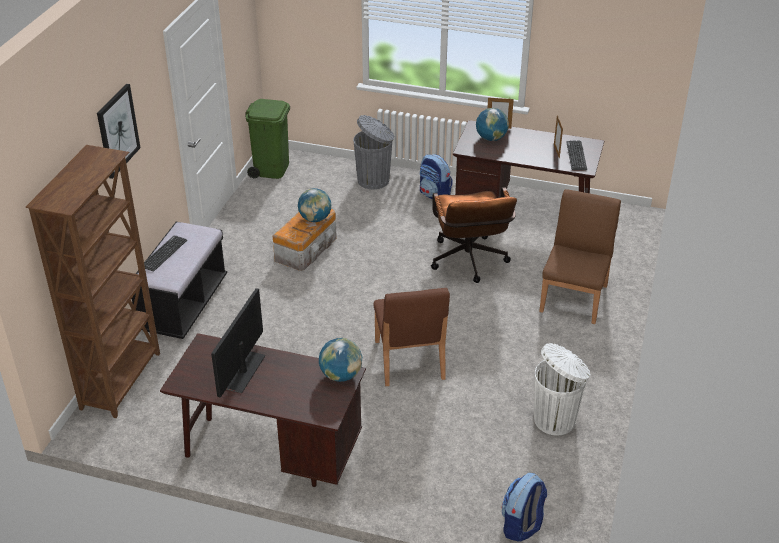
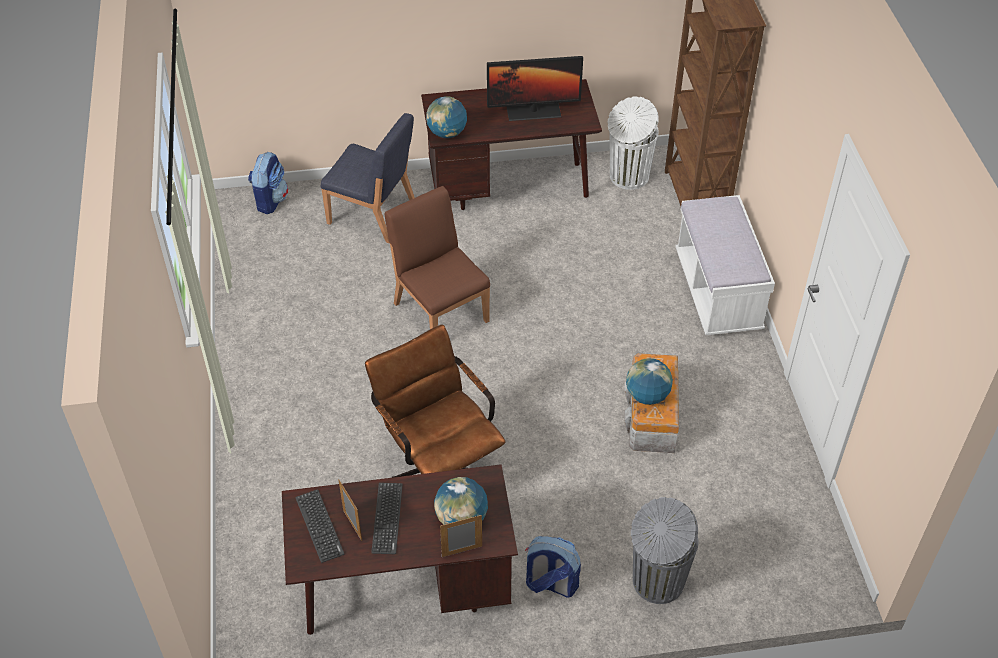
camera: 155 degrees right, 10 degrees up
picture [97,84,141,179] -> none
black bench [132,222,227,339] -> white bench [675,195,775,335]
keyboard [144,236,187,271] -> keyboard moved to [371,483,403,554]
monitor [211,288,265,398] -> monitor turned 90 degrees clockwise [487,56,583,121]
green trash can [245,99,290,179] -> none
white trash can [534,343,590,436] -> white trash can moved to [607,96,659,190]
brown chair [539,189,621,324] -> none
none -> blue chair [321,113,415,243]

